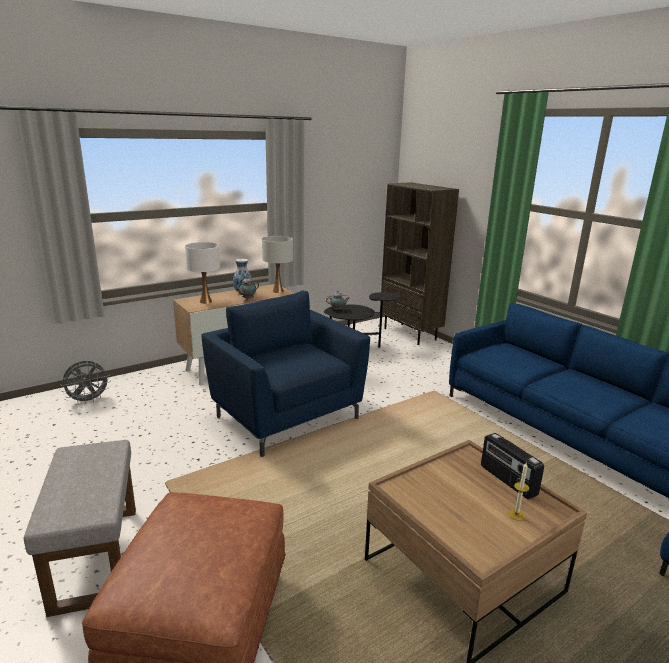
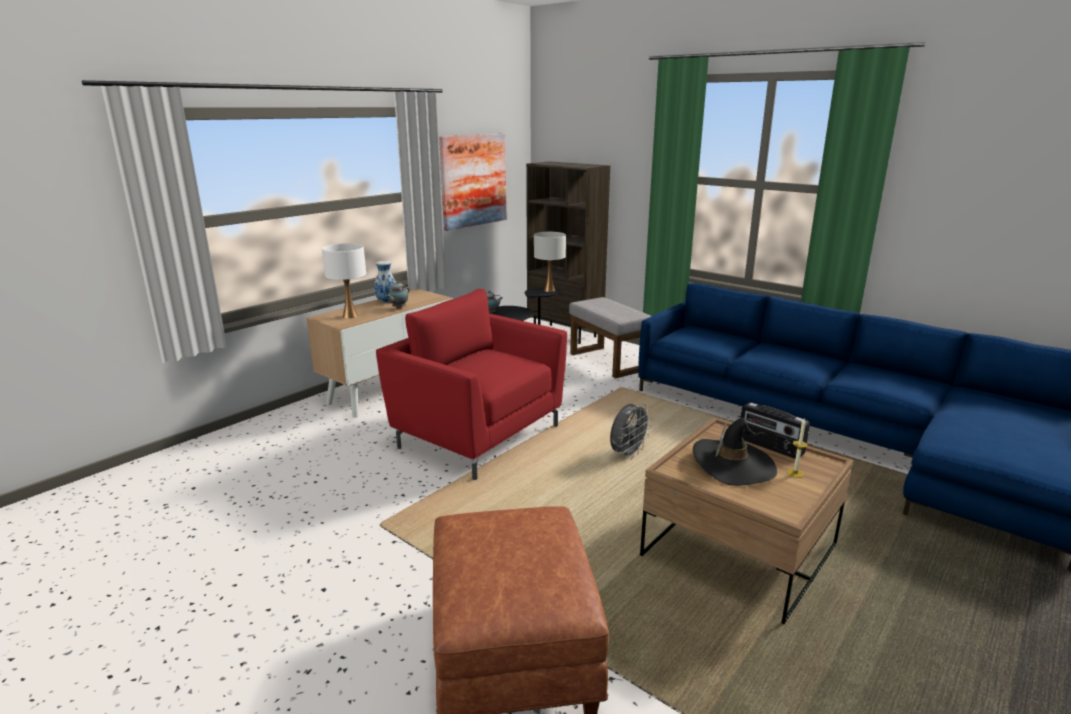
camera: 15 degrees left, 0 degrees up
grey ottoman [24,440,136,617] -> grey ottoman moved to [569,297,651,379]
grey fan [61,361,111,404] -> grey fan moved to [610,404,652,460]
blue armchair [201,290,370,457] -> red armchair [376,289,567,480]
white table lamp [262,236,293,293] -> white table lamp moved to [534,232,566,292]
none -> picture [439,134,507,231]
none -> black hat [693,418,777,486]

